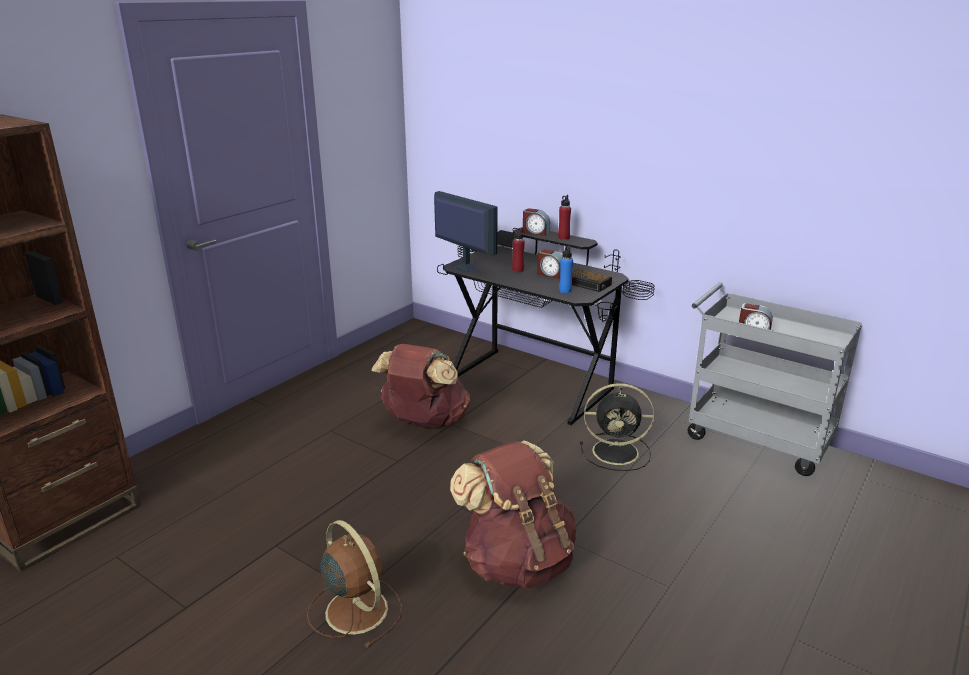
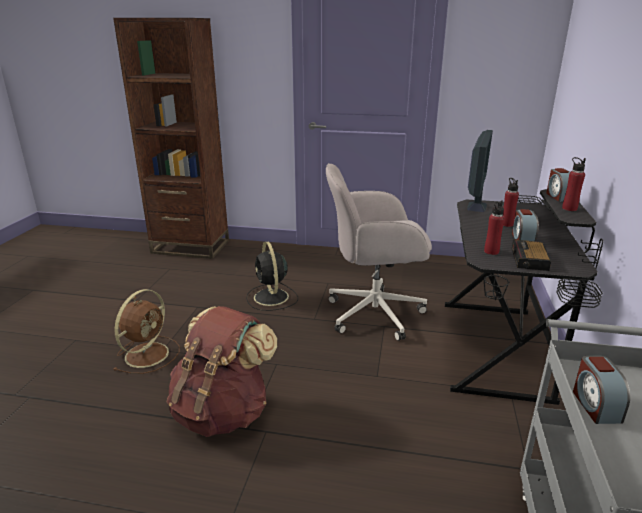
camera: 65 degrees right, 0 degrees up
brown backpack [371,344,470,429] -> grey office chair [326,163,432,341]
blue bottle [559,245,573,293] -> red bottle [484,200,505,255]
black fan [580,383,654,471] -> black fan moved to [246,242,298,311]

